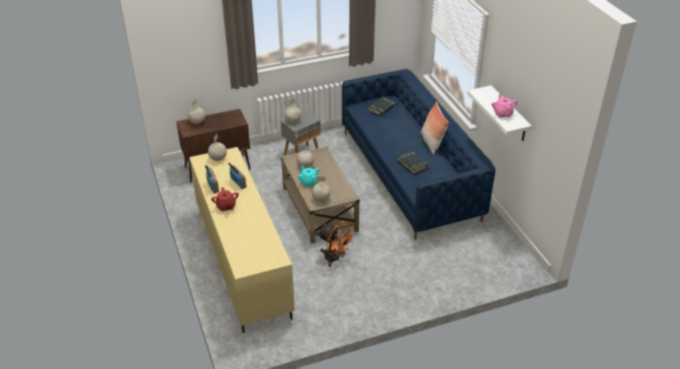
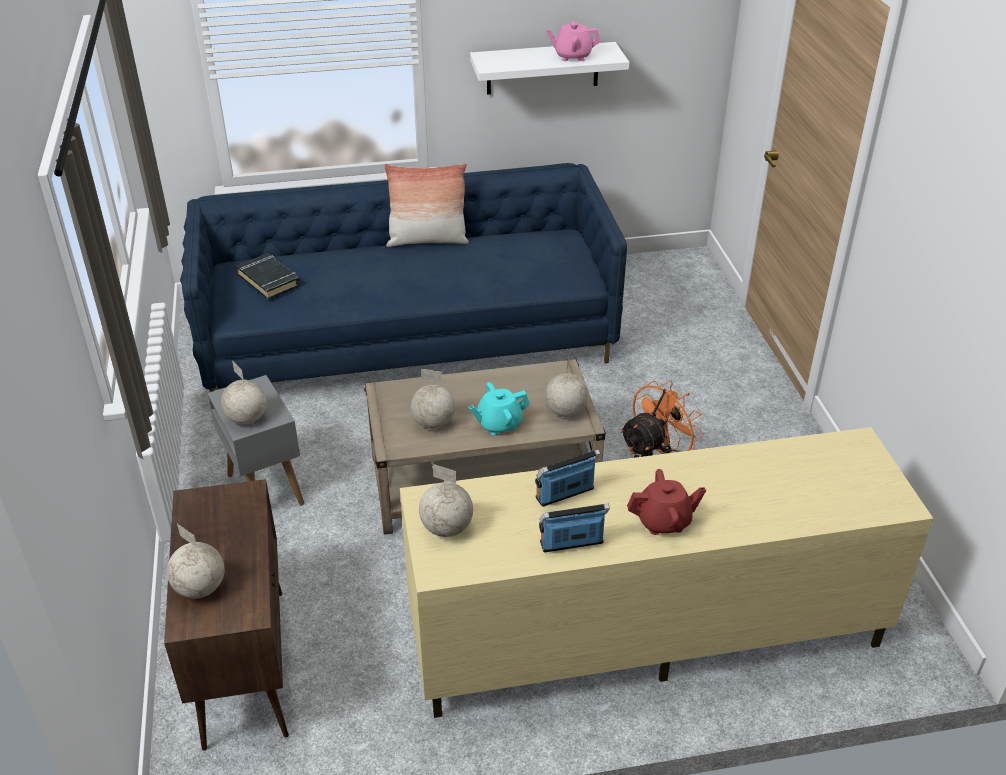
camera: 80 degrees left, 0 degrees up
black book [397,151,428,174] -> none

